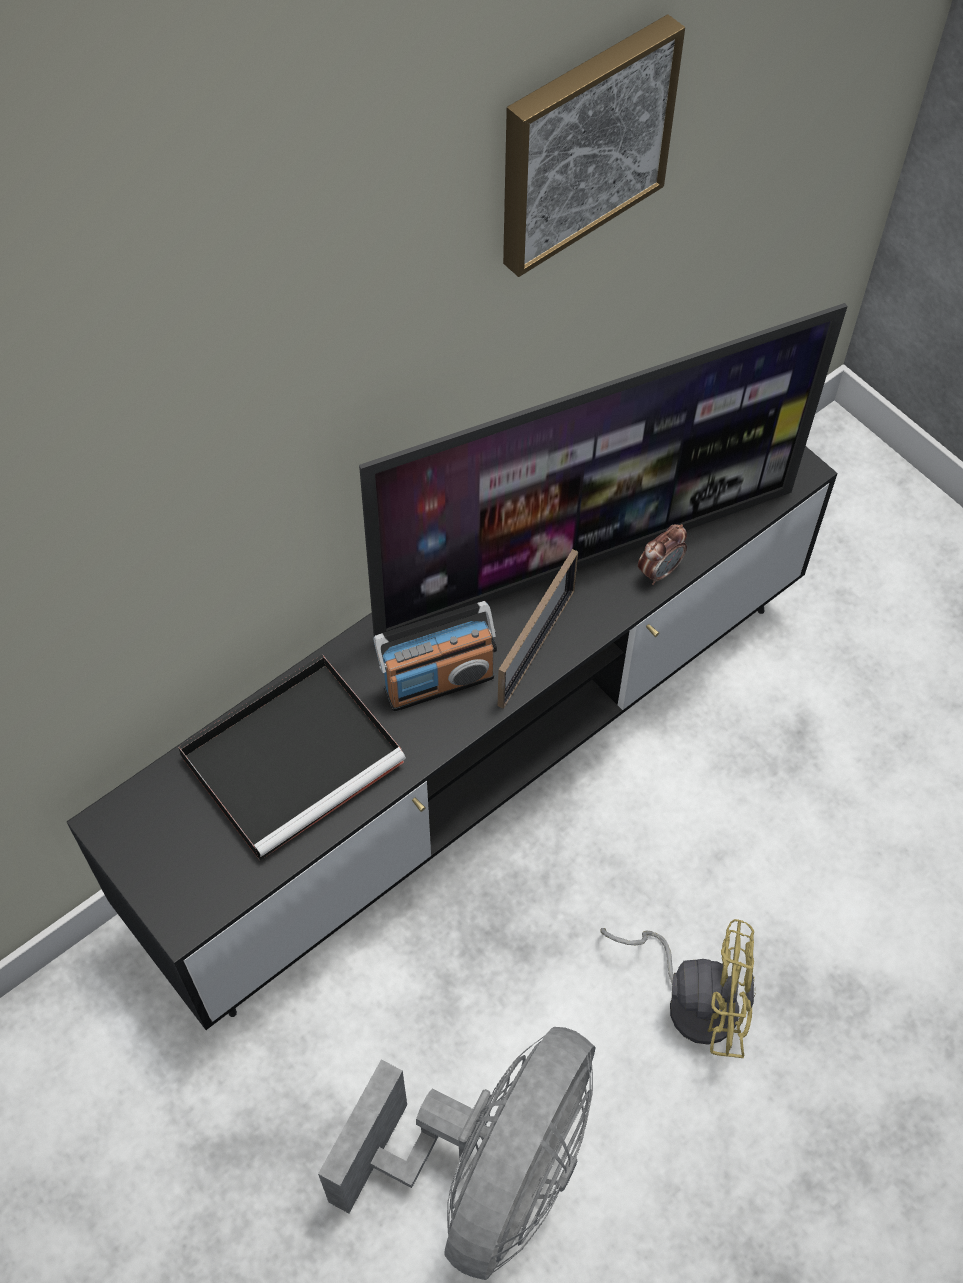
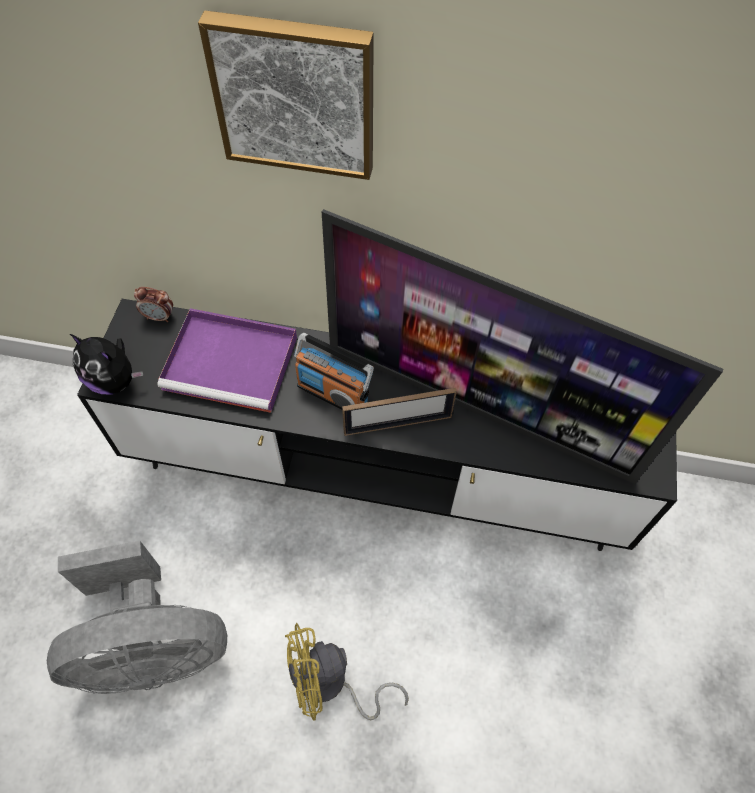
camera: 50 degrees right, 0 degrees up
black tray [178,654,406,860] -> purple tray [157,308,297,413]
picture [503,14,685,277] -> picture moved to [198,10,374,180]
yellow fan [601,919,755,1058] -> yellow fan turned 105 degrees clockwise [285,623,409,721]
alarm clock [638,524,687,585] -> alarm clock moved to [134,287,173,322]
none -> plush toy [70,334,143,395]

